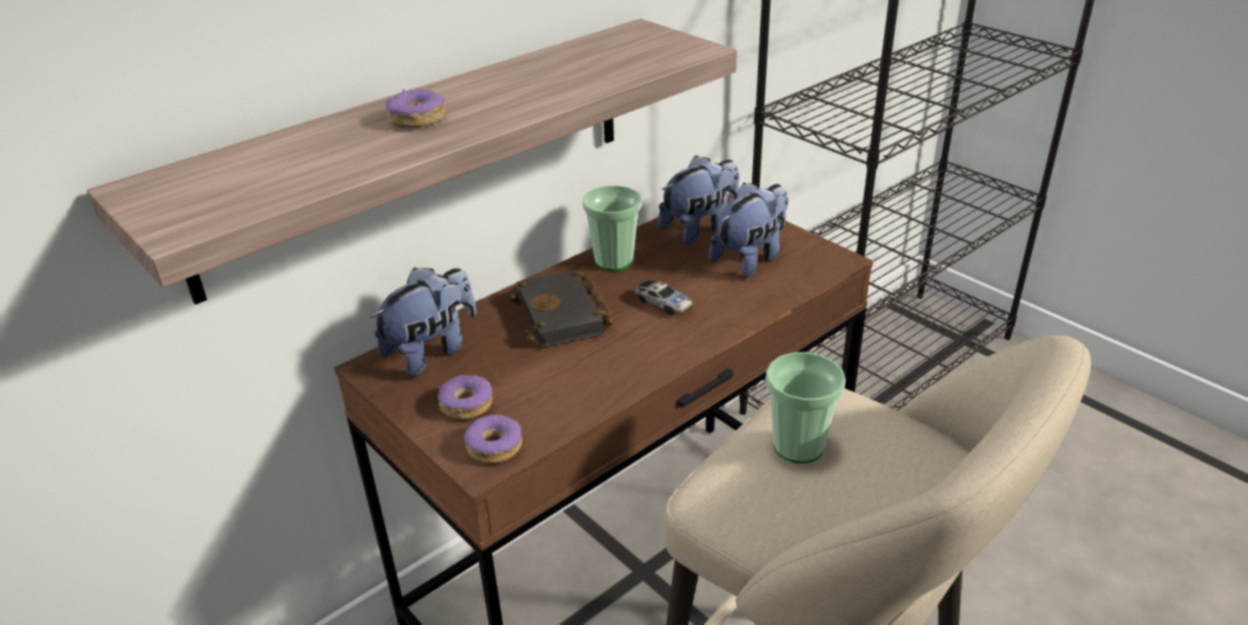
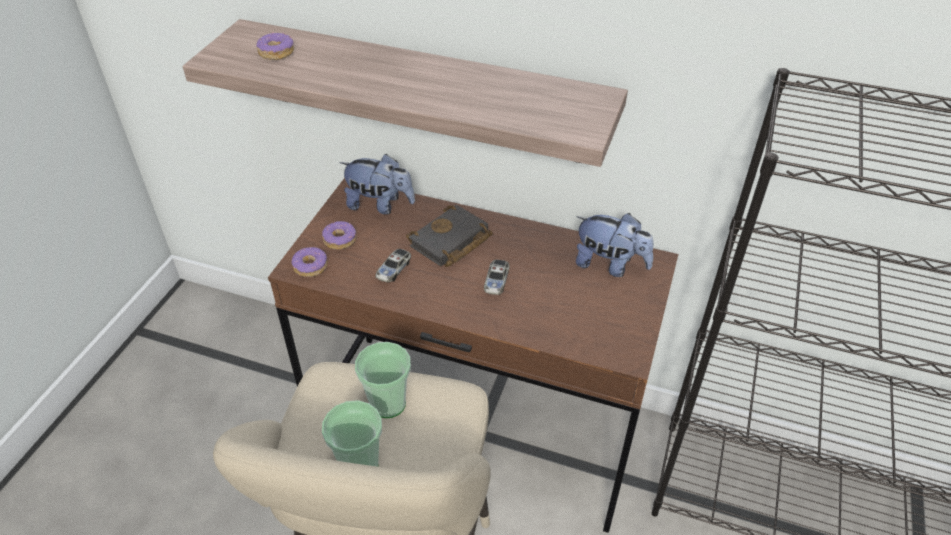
camera: 60 degrees right, 10 degrees up
donut [386,88,445,129] -> donut moved to [257,32,294,60]
cup [583,185,641,271] -> cup moved to [322,400,382,467]
plush toy [709,182,788,277] -> none
none -> toy car [376,249,411,282]

